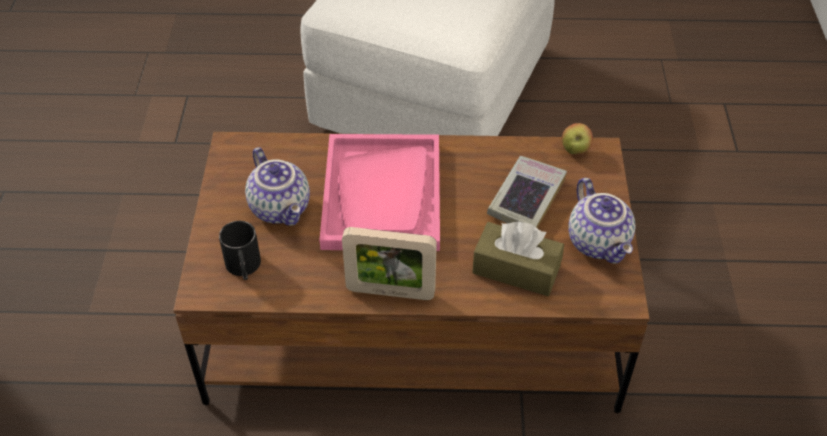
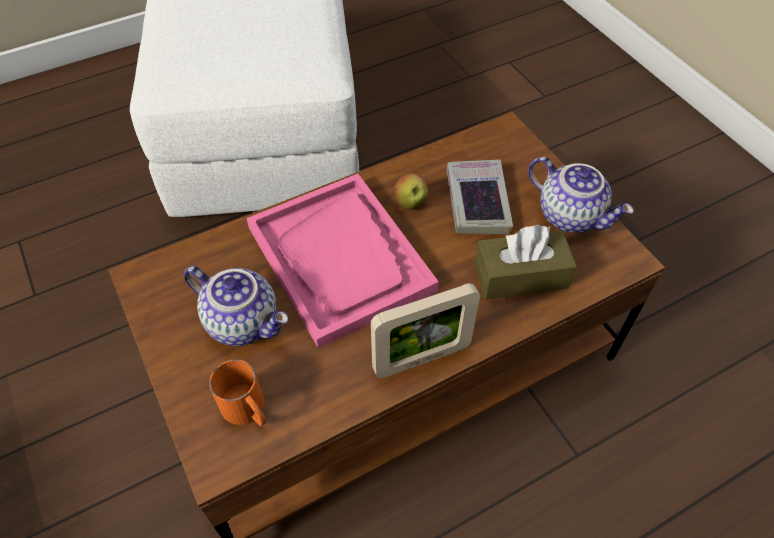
camera: 30 degrees left, 5 degrees up
black mug [219,221,261,280] -> orange mug [209,359,266,426]
apple [562,123,593,154] -> apple moved to [394,174,428,210]

